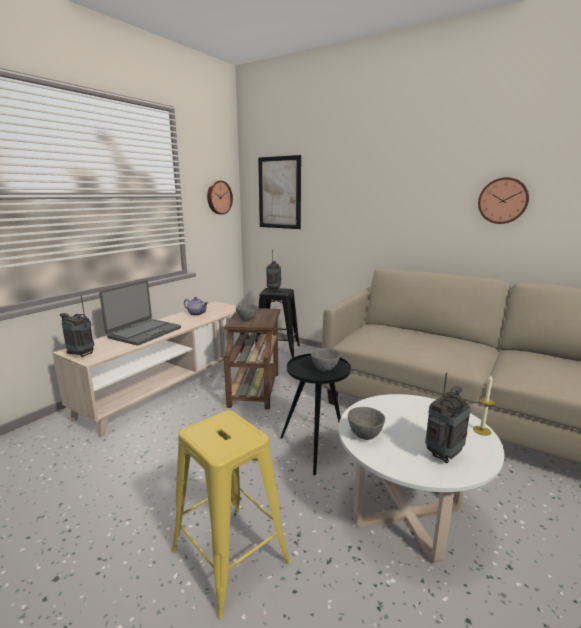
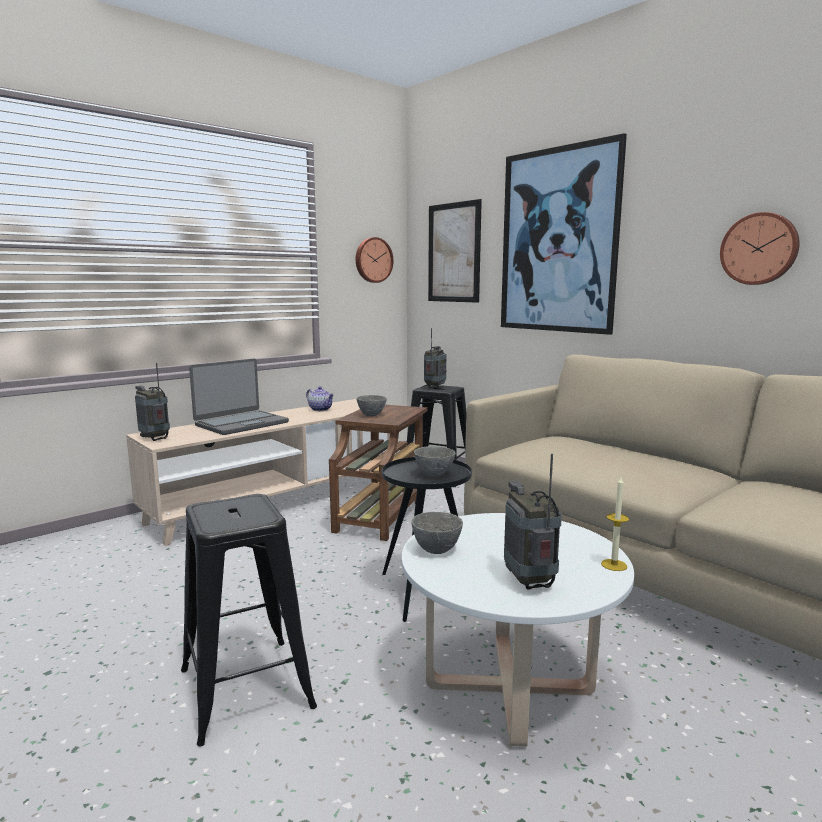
camera: 15 degrees right, 5 degrees down
yellow stool [171,410,291,619] -> black stool [181,494,317,747]
radio [425,372,471,463] -> radio turned 75 degrees counterclockwise [504,454,562,590]
none -> picture [501,133,627,335]

